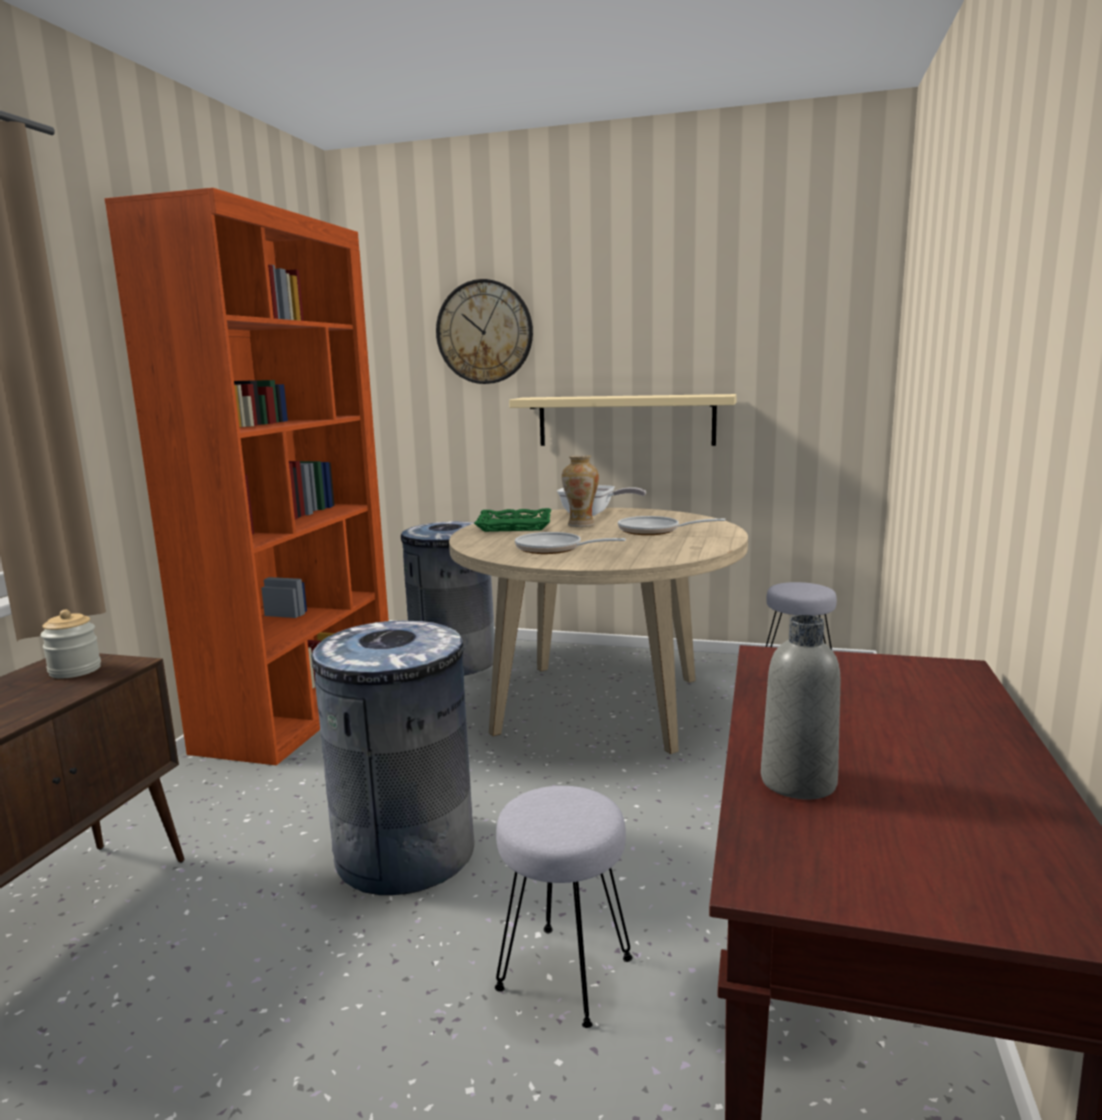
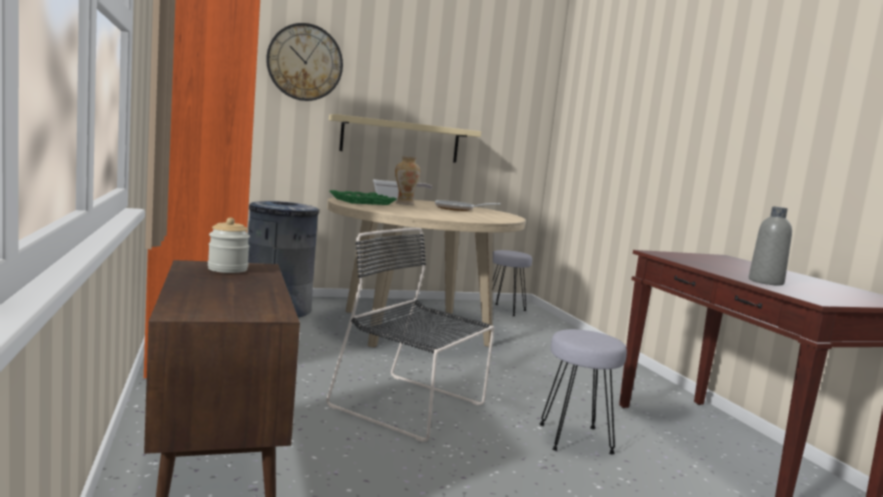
camera: 35 degrees left, 5 degrees down
grey trash can [311,621,475,895] -> black chair [326,228,494,442]
frying pan [515,532,626,554] -> none

